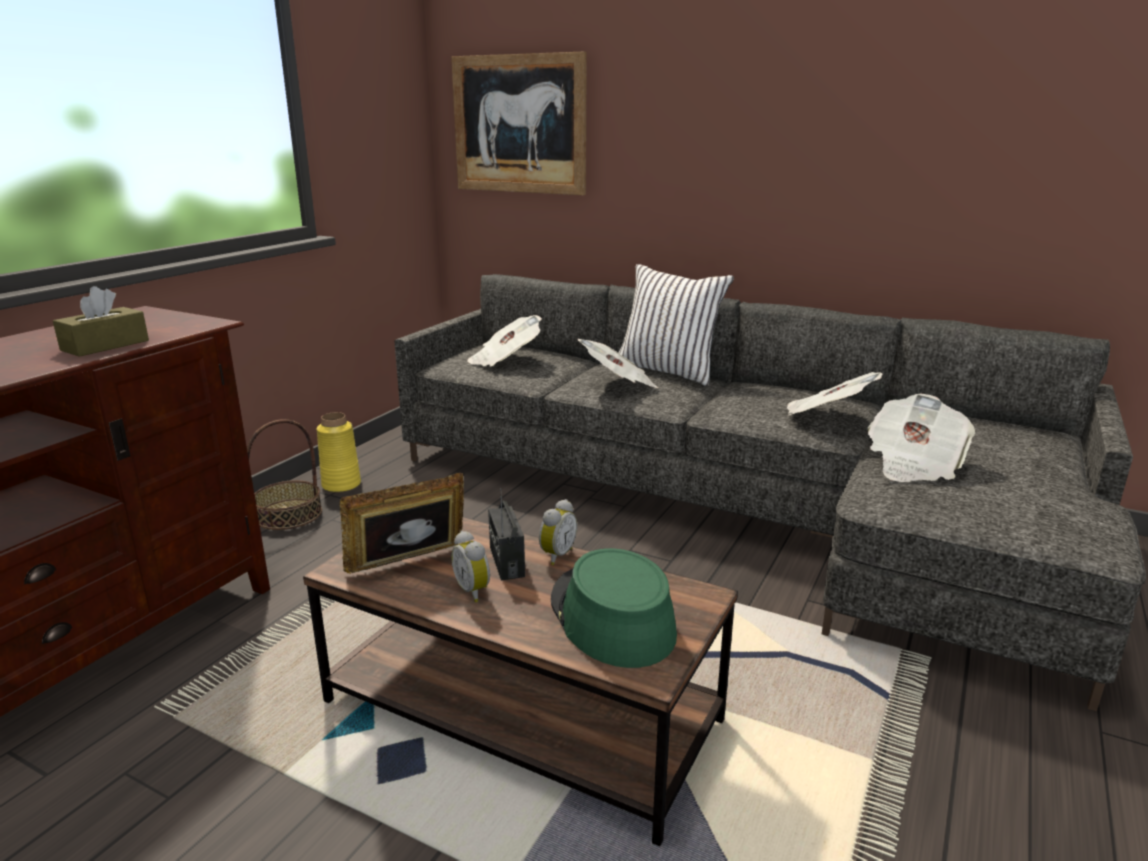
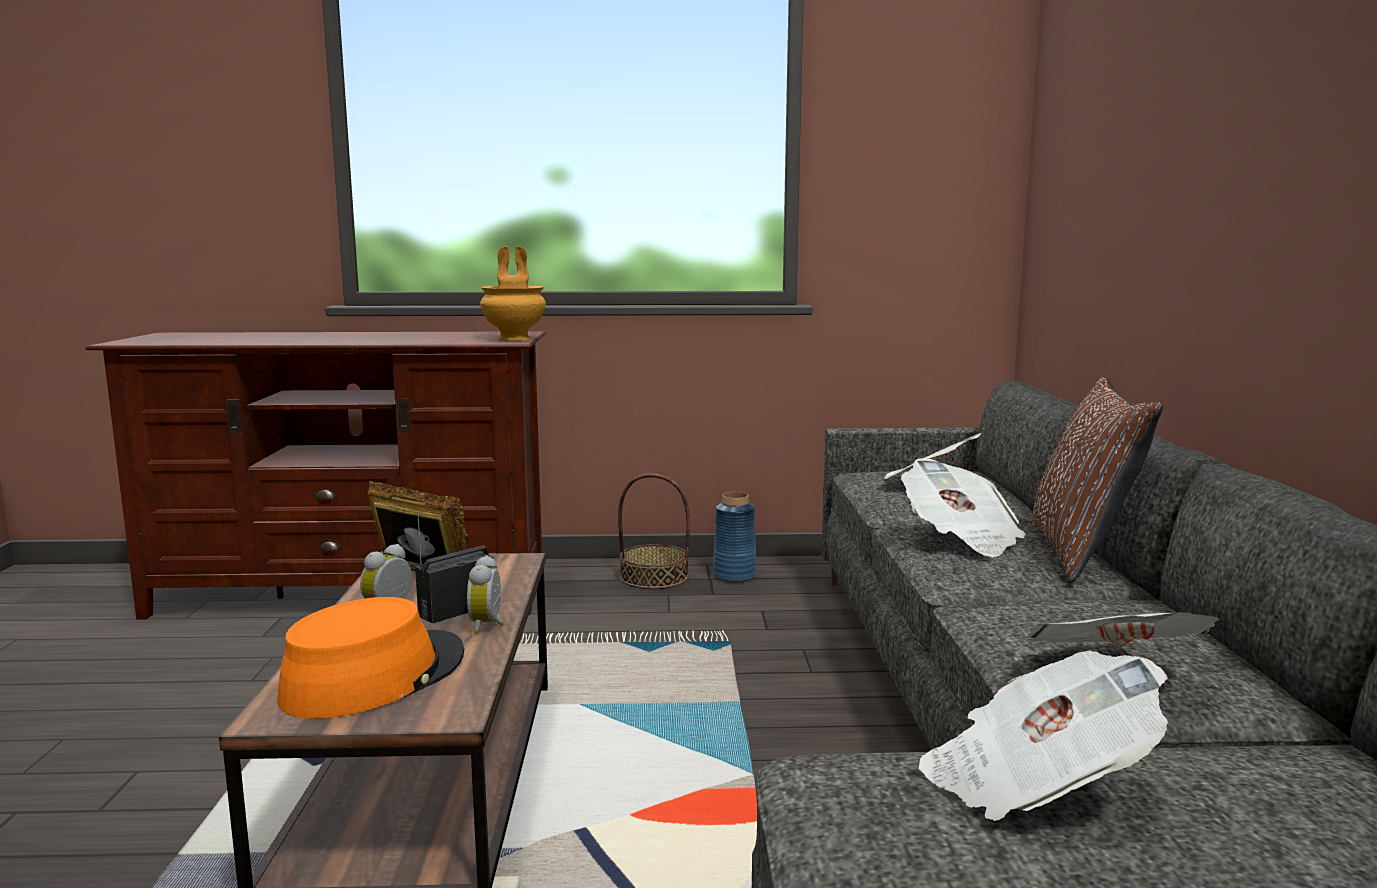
camera: 60 degrees right, 10 degrees down
brown tissue box [53,286,149,357] -> none
yellow vase [316,412,361,493] -> blue vase [713,492,756,583]
picture [451,51,587,195] -> none
alarm clock [539,499,577,565] -> alarm clock turned 90 degrees clockwise [467,555,504,634]
green hat [551,548,677,668] -> orange hat [277,597,464,719]
white pillow [618,264,734,386] -> brown pillow [1030,377,1163,582]
none -> brown vase [480,246,546,341]

